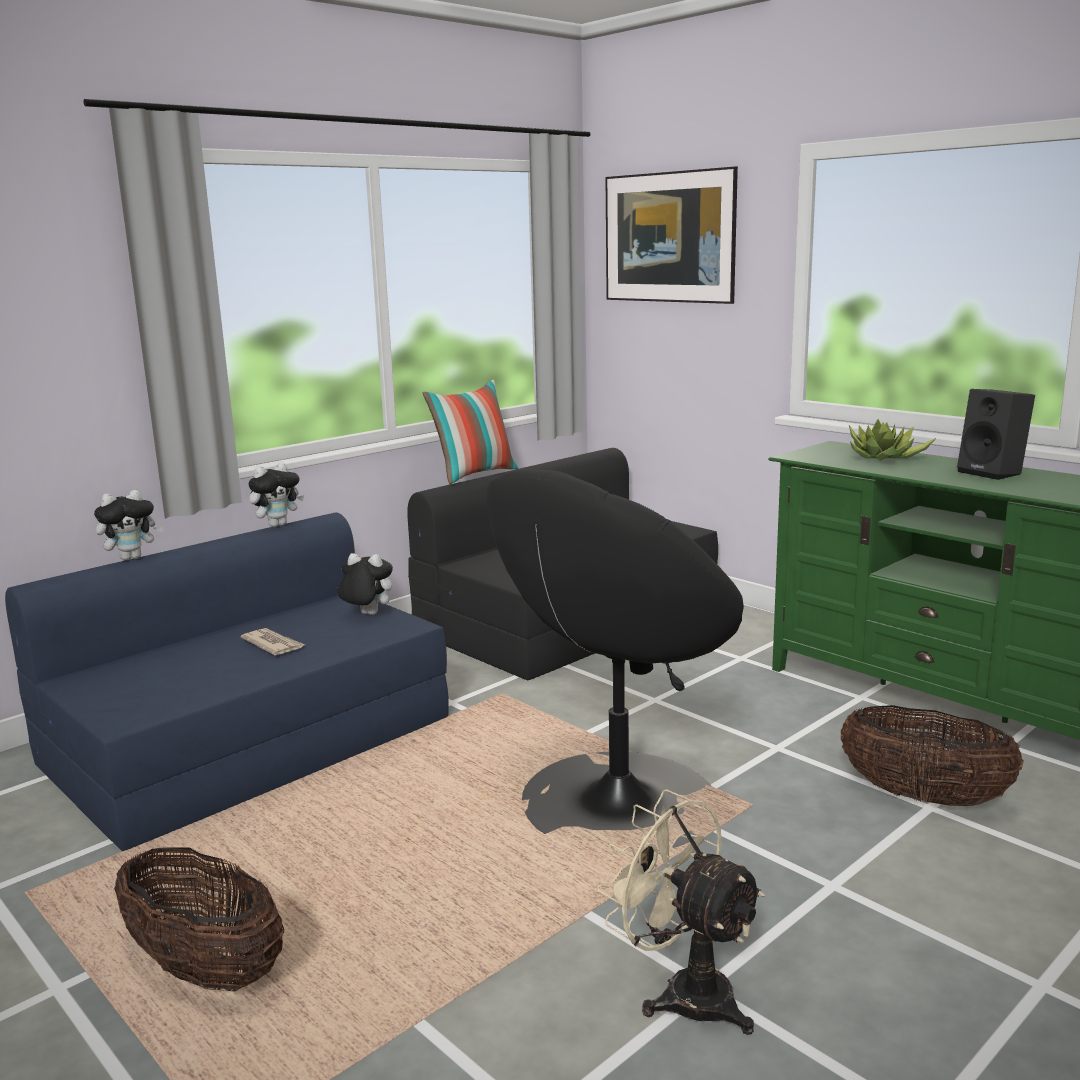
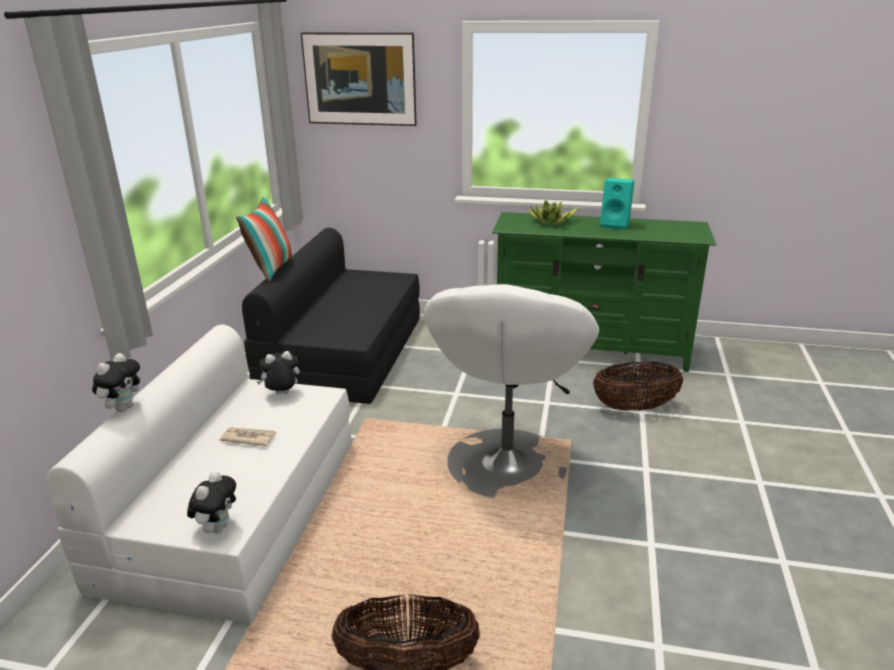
camera: 35 degrees left, 10 degrees up
blue sofa [5,513,449,851] -> white sofa [46,325,351,624]
plush toy [248,463,304,527] -> plush toy moved to [187,471,236,533]
black armchair [487,469,744,848] -> white armchair [424,284,599,498]
beige fan [597,789,765,1035] -> none
black speaker [957,389,1035,480] -> turquoise speaker [600,178,635,230]

